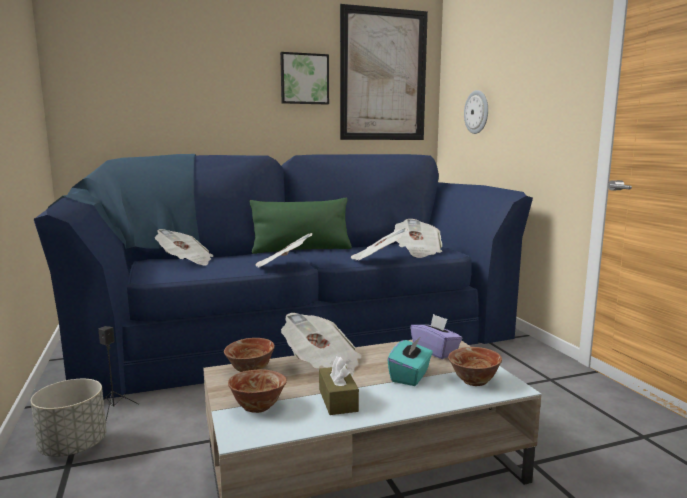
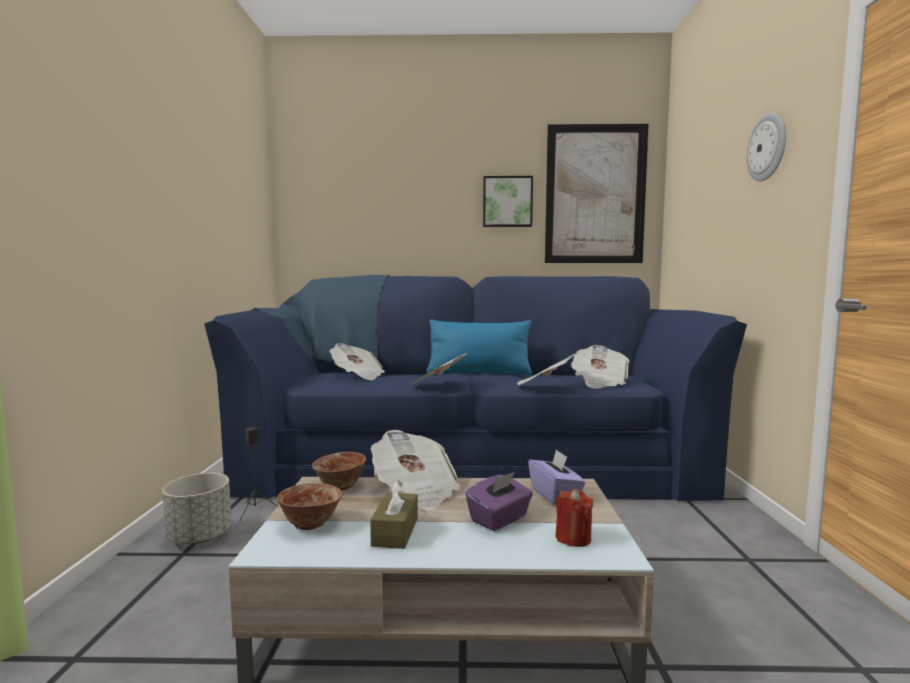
camera: 20 degrees right, 5 degrees down
green pillow [249,198,352,254] -> blue pillow [427,319,532,375]
turquoise tissue box [387,336,433,386] -> purple tissue box [466,472,533,531]
bowl [448,347,502,386] -> red candle [555,489,594,547]
wall clock [464,90,488,134] -> wall clock moved to [746,113,786,181]

